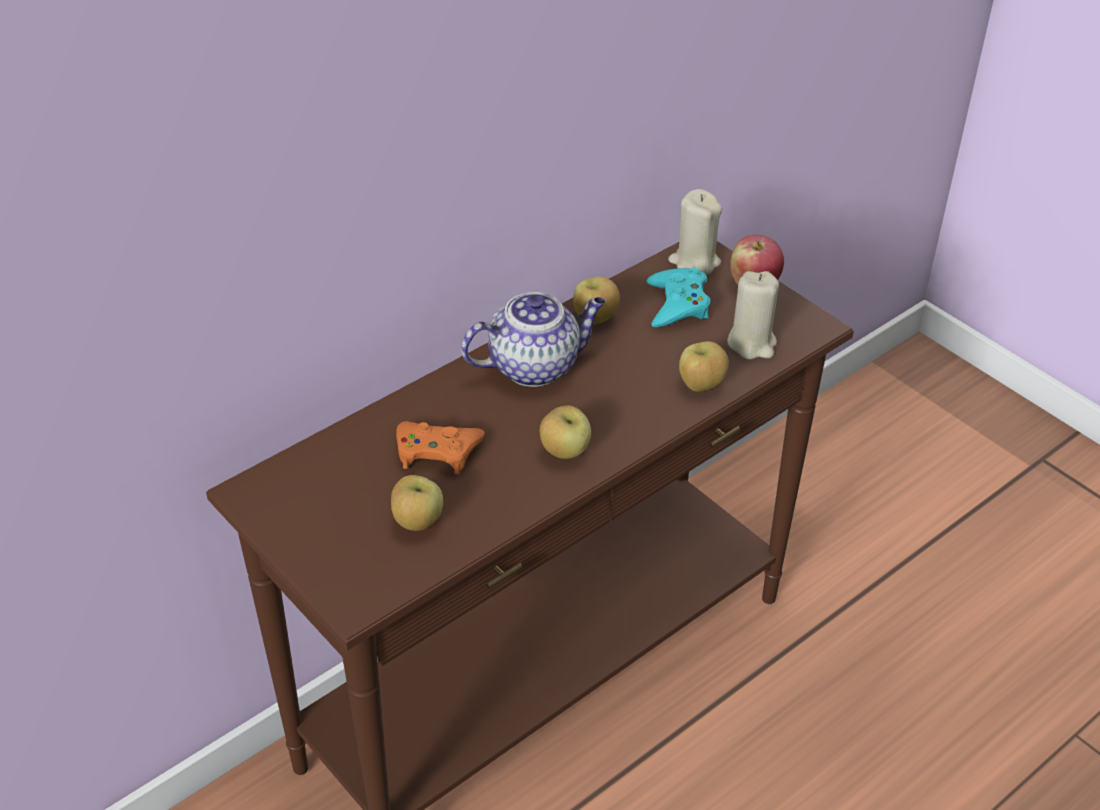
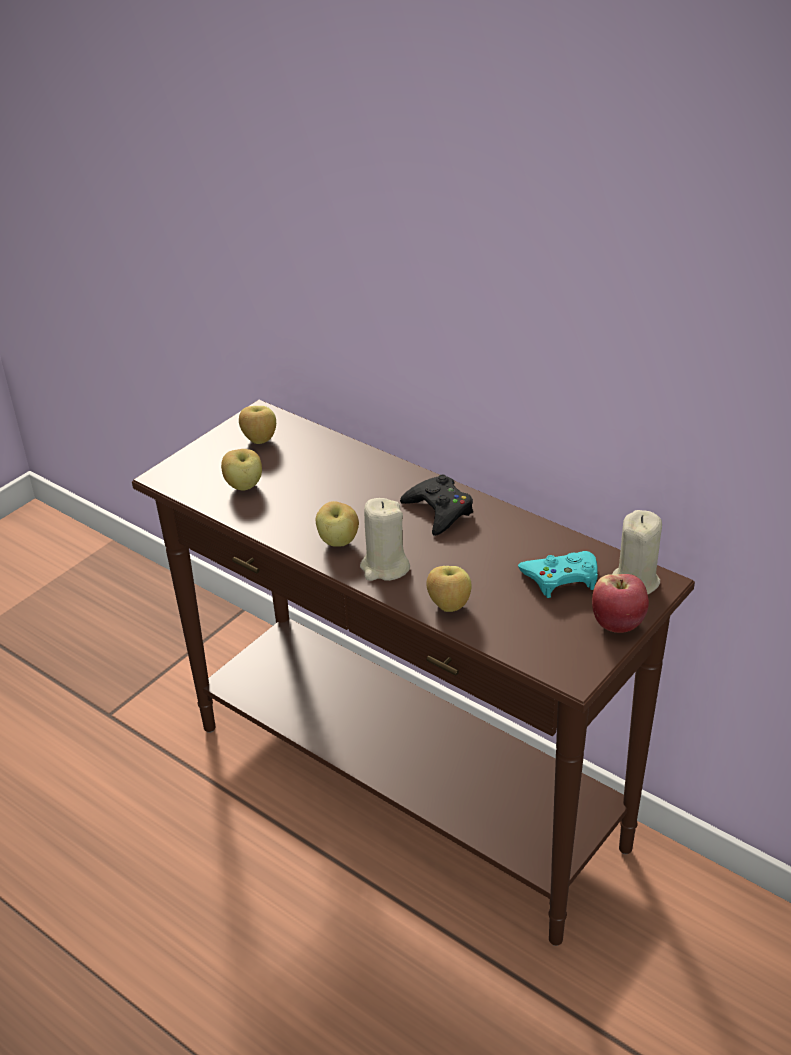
camera: 80 degrees right, 5 degrees down
orange game controller [396,421,485,474] -> none
teapot [461,292,606,387] -> black game controller [400,475,473,536]
apple [573,276,620,325] -> apple moved to [239,406,276,444]
beige candle [727,271,779,360] -> beige candle moved to [360,498,410,581]

